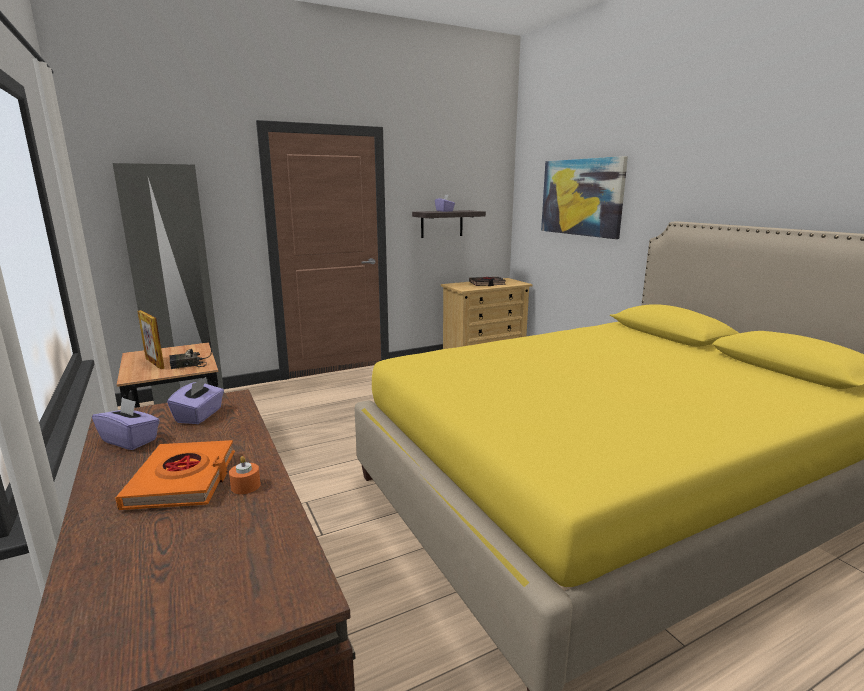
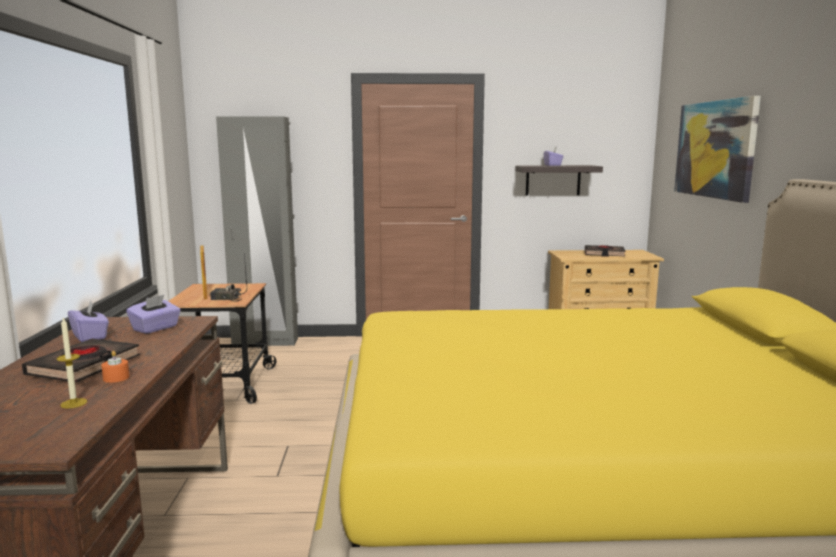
camera: 25 degrees right, 5 degrees down
orange book [115,440,235,510] -> black book [22,339,140,383]
none -> candle [57,318,87,409]

